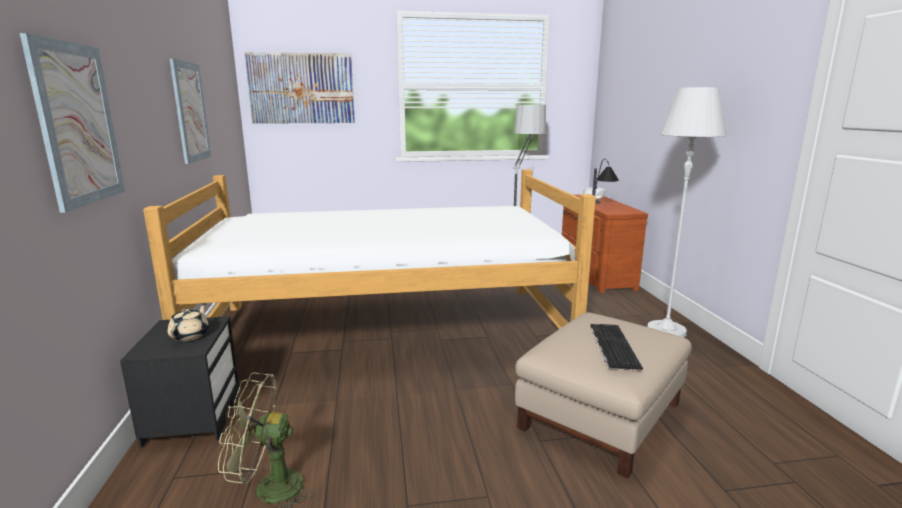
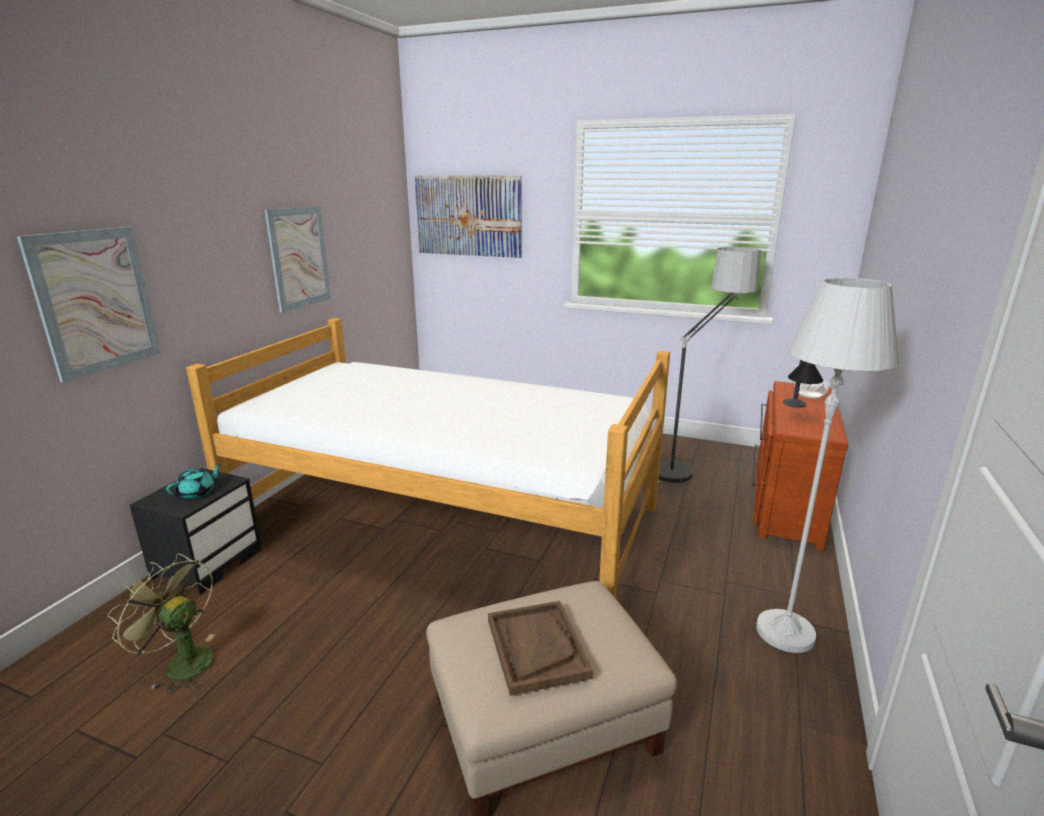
camera: 30 degrees right, 5 degrees up
beige teapot [167,303,209,341] -> turquoise teapot [166,464,222,499]
keyboard [590,324,643,370] -> brown tray [488,601,593,696]

